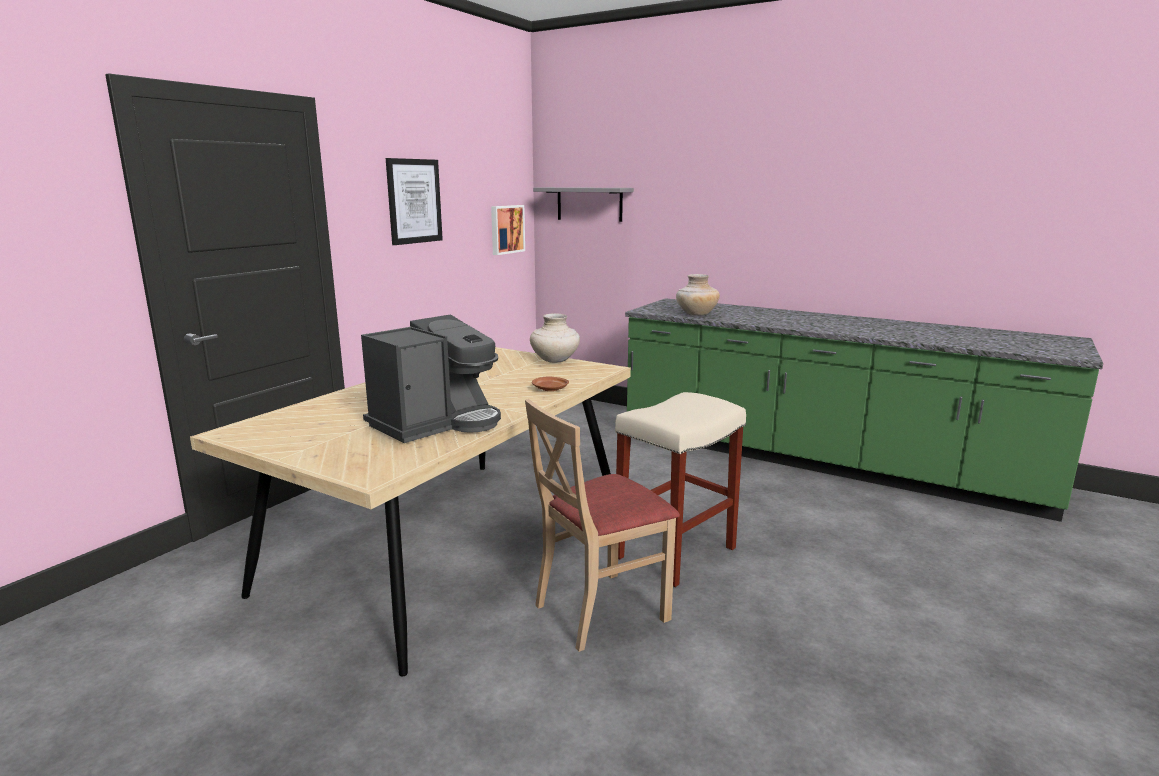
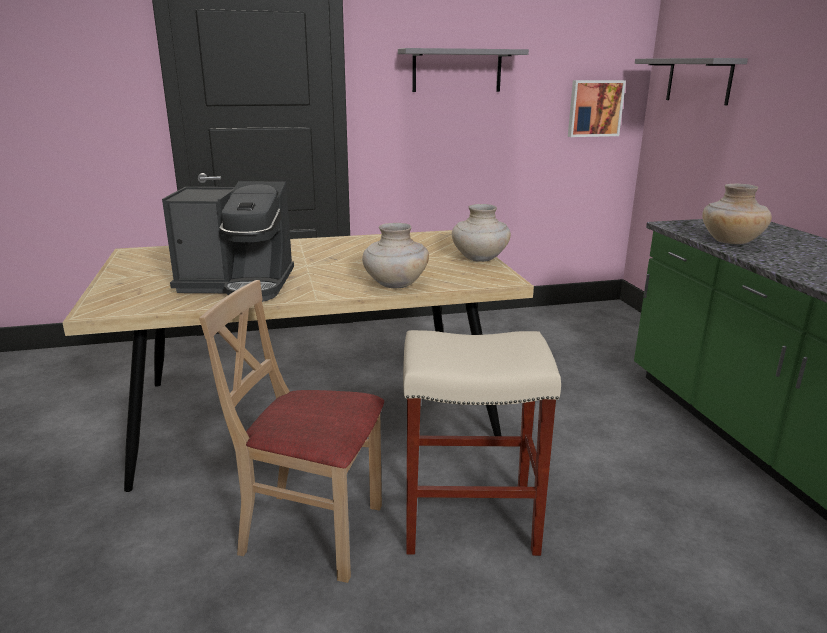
camera: 45 degrees right, 5 degrees up
picture [386,158,443,245] -> grey shelf [398,48,529,92]
brown plate [532,377,569,391] -> beige vase [362,223,429,288]

